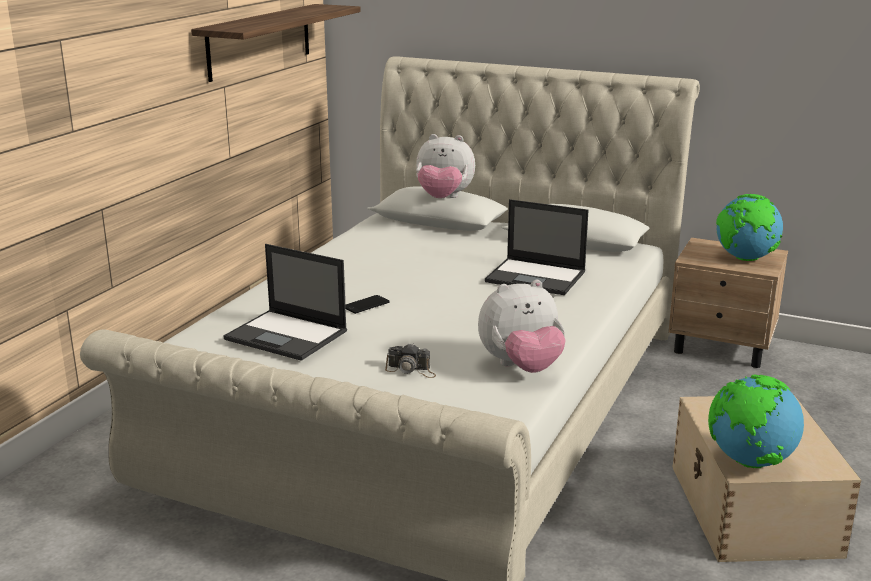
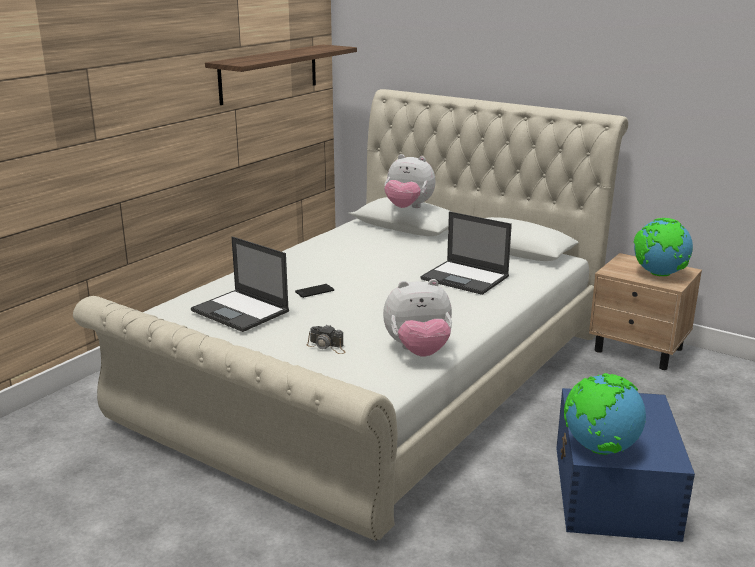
camera: 10 degrees right, 0 degrees up
beige storage box [672,395,861,562] -> blue storage box [556,388,695,542]

